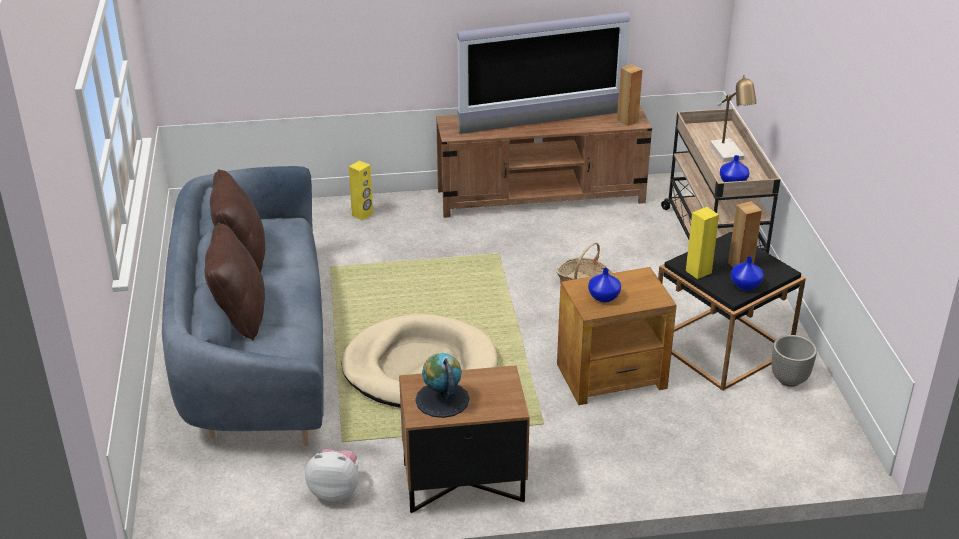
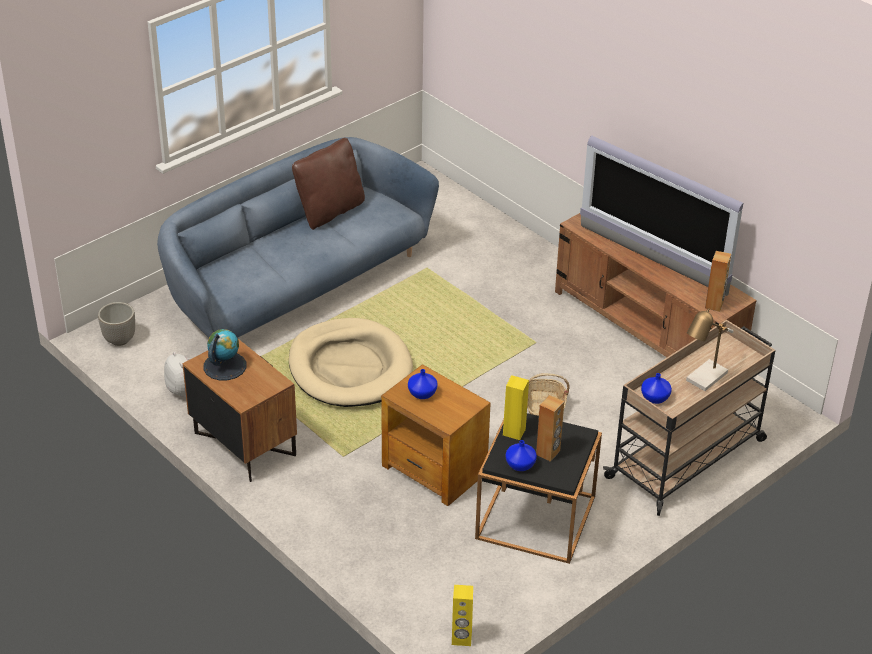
camera: 55 degrees right, 5 degrees up
brown pillow [204,223,265,340] -> none
yellow speaker [349,161,373,221] -> yellow speaker moved to [452,585,473,646]
planter [772,335,817,387] -> planter moved to [98,302,135,346]

